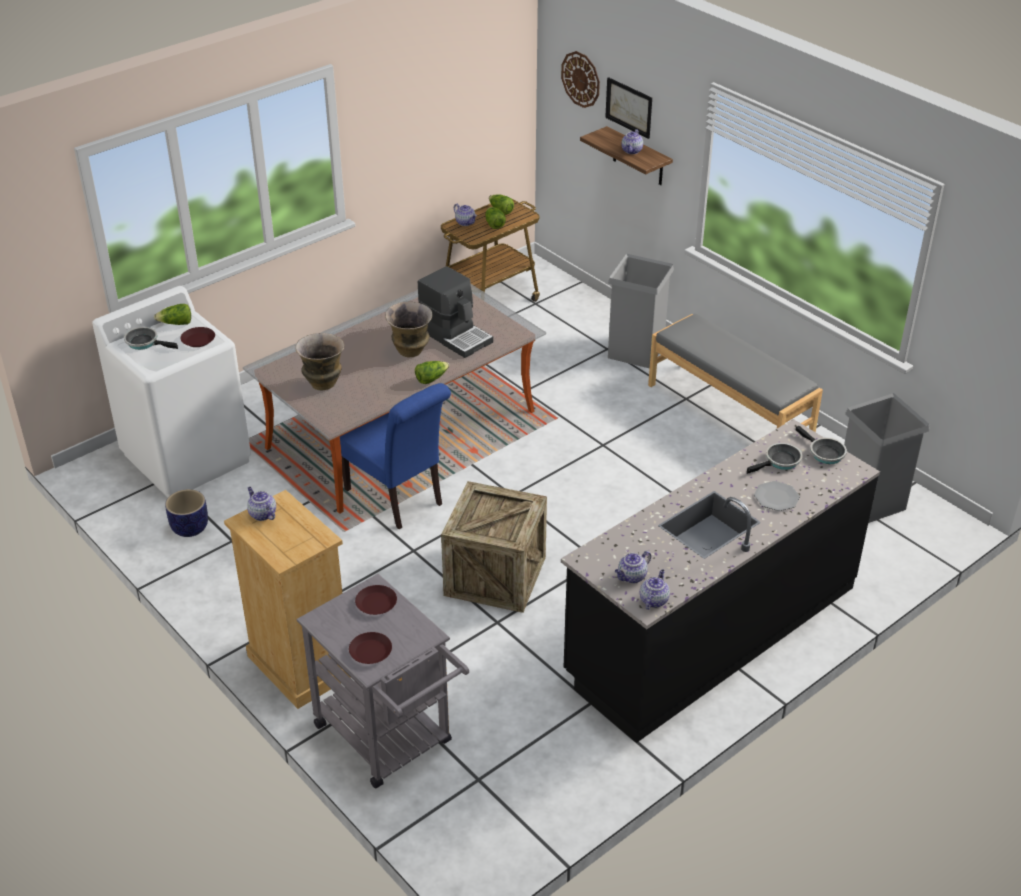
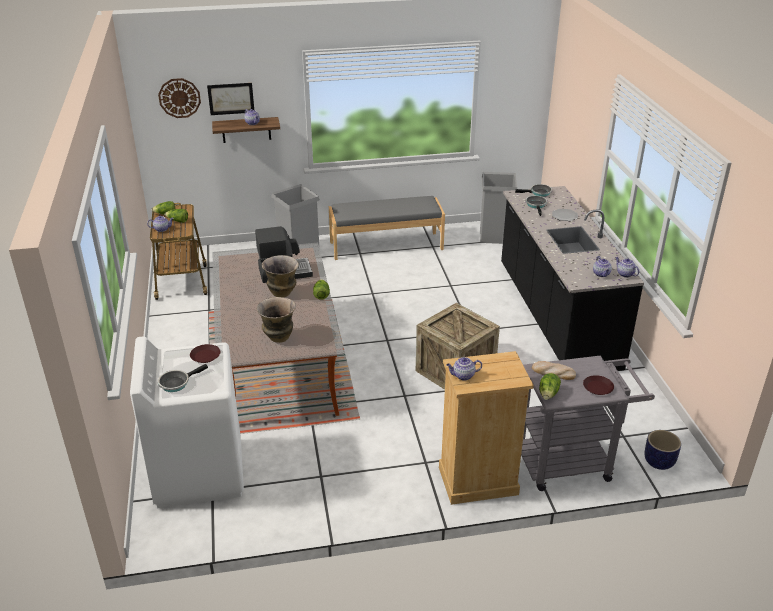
camera: 60 degrees left, 5 degrees down
lettuce [154,304,191,325] -> lettuce moved to [539,373,561,400]
planter [165,489,208,537] -> planter moved to [645,430,681,470]
blue chair [340,383,451,529] -> none
brown plate [355,585,397,615] -> bread [532,361,576,380]

